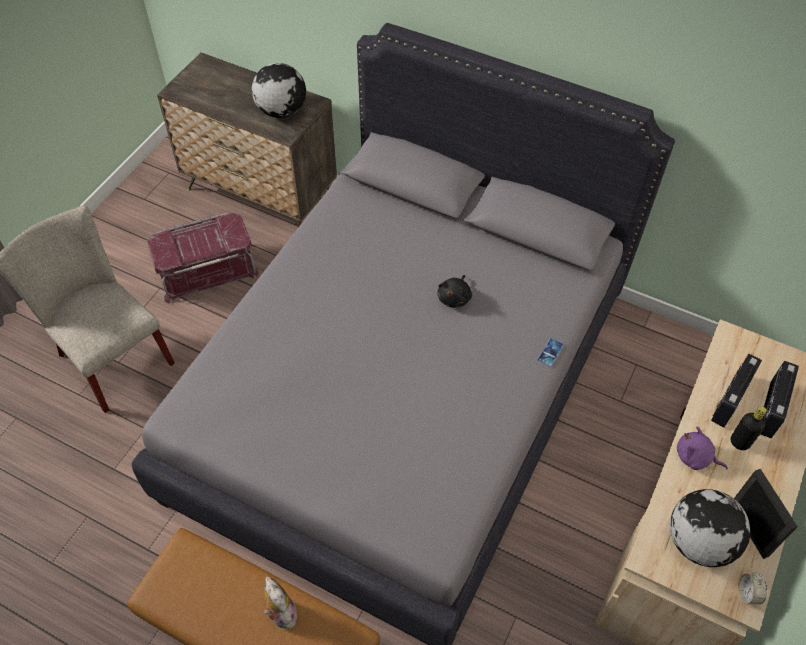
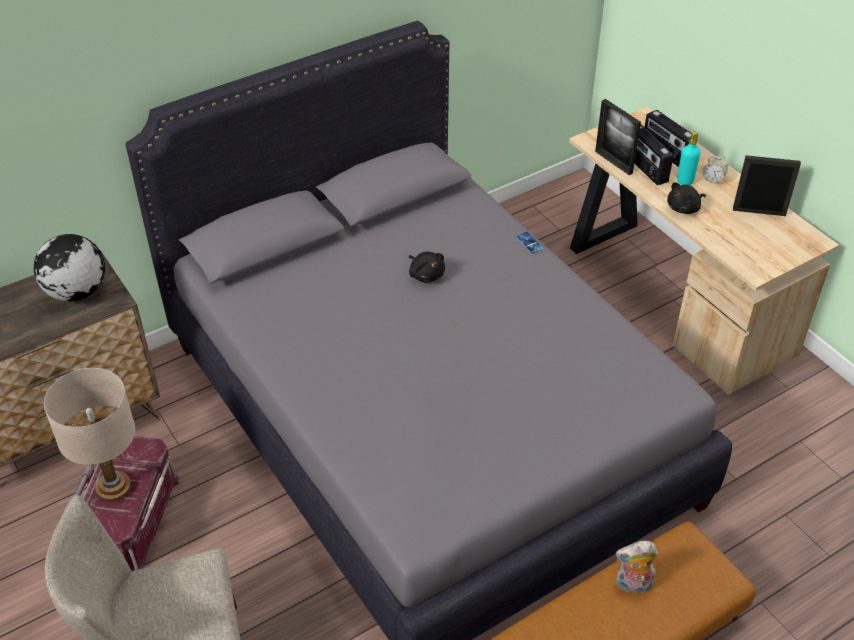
camera: 60 degrees left, 10 degrees down
globe [670,489,750,567] -> none
purple plush toy [677,426,728,470] -> black plush toy [667,182,706,214]
black bottle [731,406,767,450] -> turquoise bottle [677,132,701,185]
alarm clock [738,572,768,604] -> alarm clock moved to [703,154,728,184]
none -> beige table lamp [44,368,135,502]
none -> picture frame [595,99,641,175]

